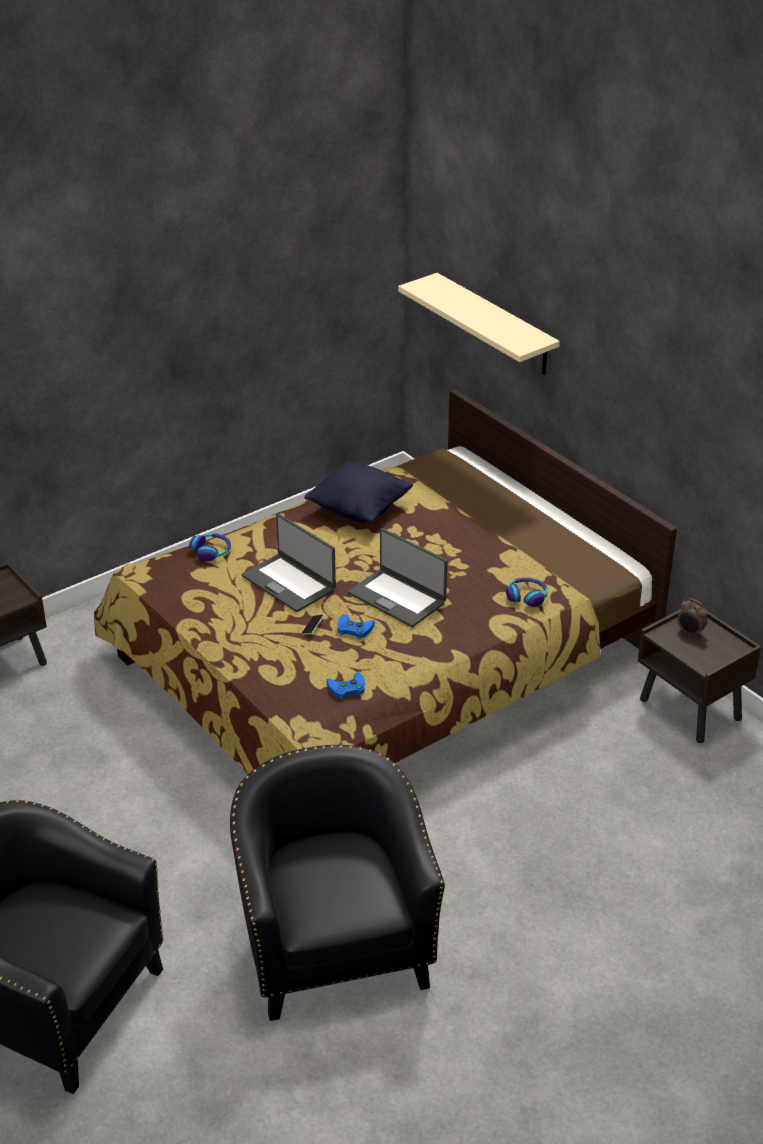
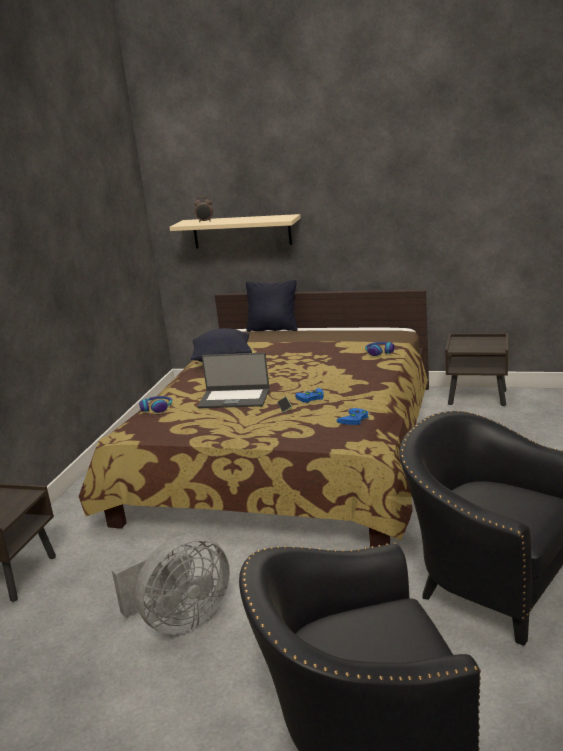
camera: 35 degrees left, 15 degrees down
laptop [348,528,447,627] -> none
alarm clock [677,598,708,638] -> alarm clock moved to [194,196,213,223]
none -> grey fan [112,534,230,634]
none -> black pillow [246,280,298,332]

